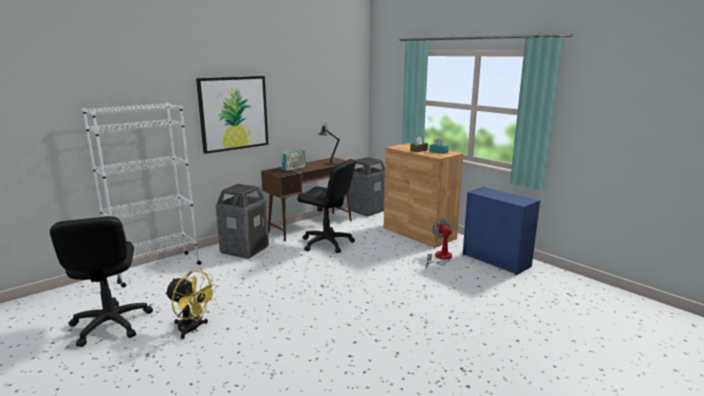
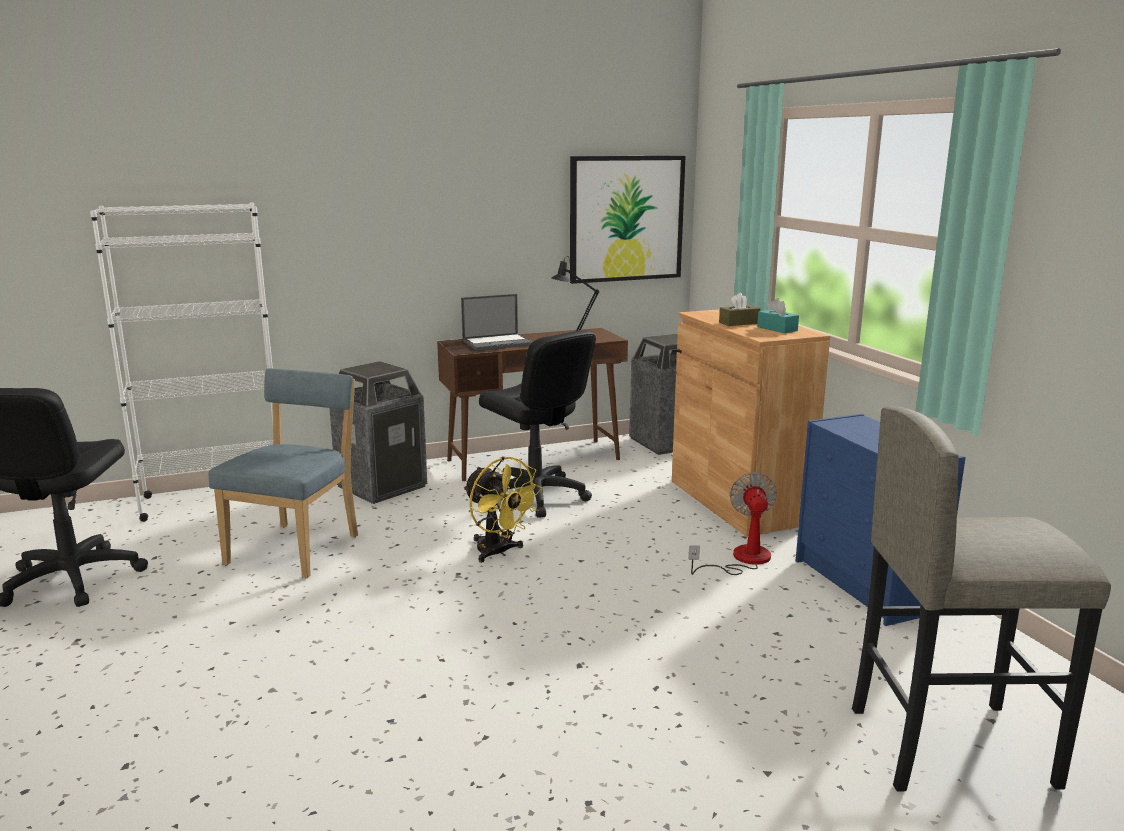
camera: 20 degrees right, 0 degrees up
yellow fan [165,270,218,339] -> yellow fan moved to [463,457,543,563]
picture [196,76,269,154] -> picture moved to [570,156,686,284]
radio [282,149,306,171] -> laptop [461,294,532,351]
none -> blue chair [209,369,358,578]
none -> grey stool [852,406,1111,791]

